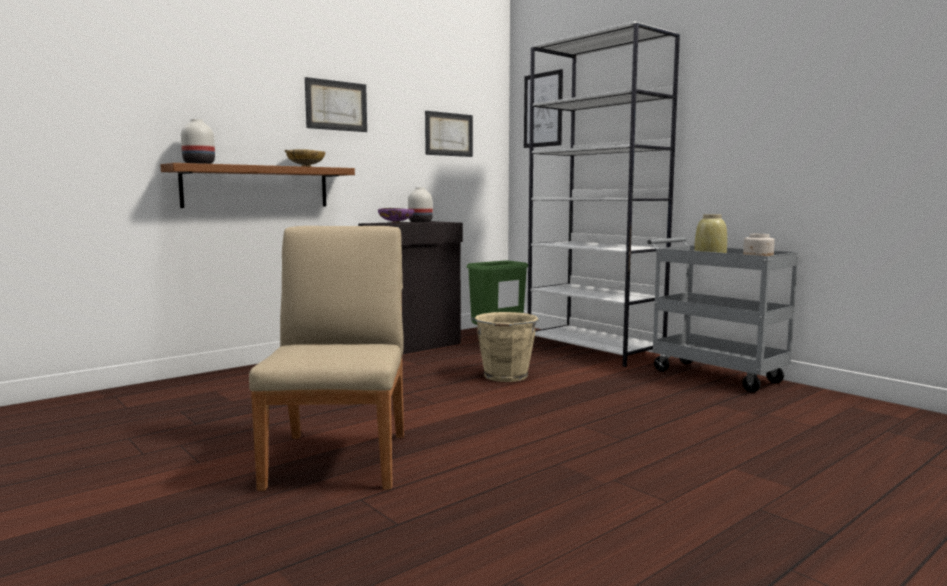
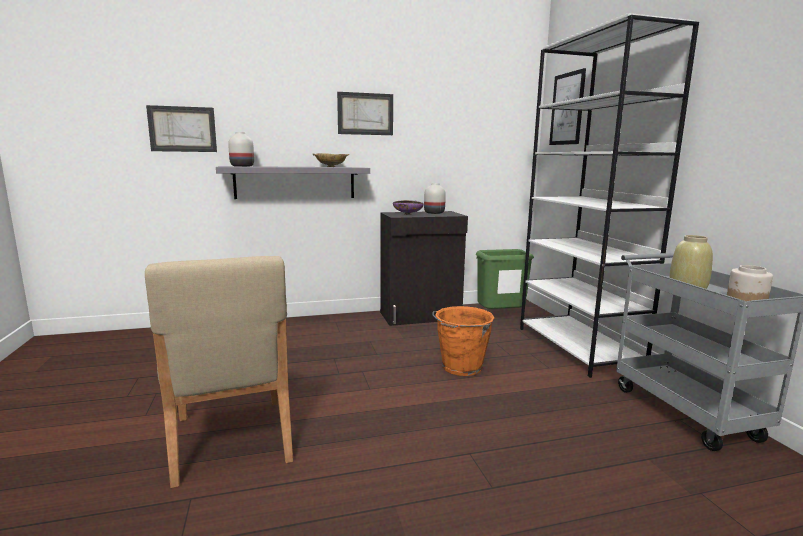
camera: 25 degrees right, 5 degrees up
brown shelf [160,163,355,208] -> grey shelf [216,166,370,199]
beige chair [249,226,404,491] -> beige chair turned 135 degrees clockwise [145,256,293,488]
picture [425,111,473,157] -> picture moved to [146,105,217,152]
beige bucket [471,312,540,382] -> orange bucket [432,306,495,376]

